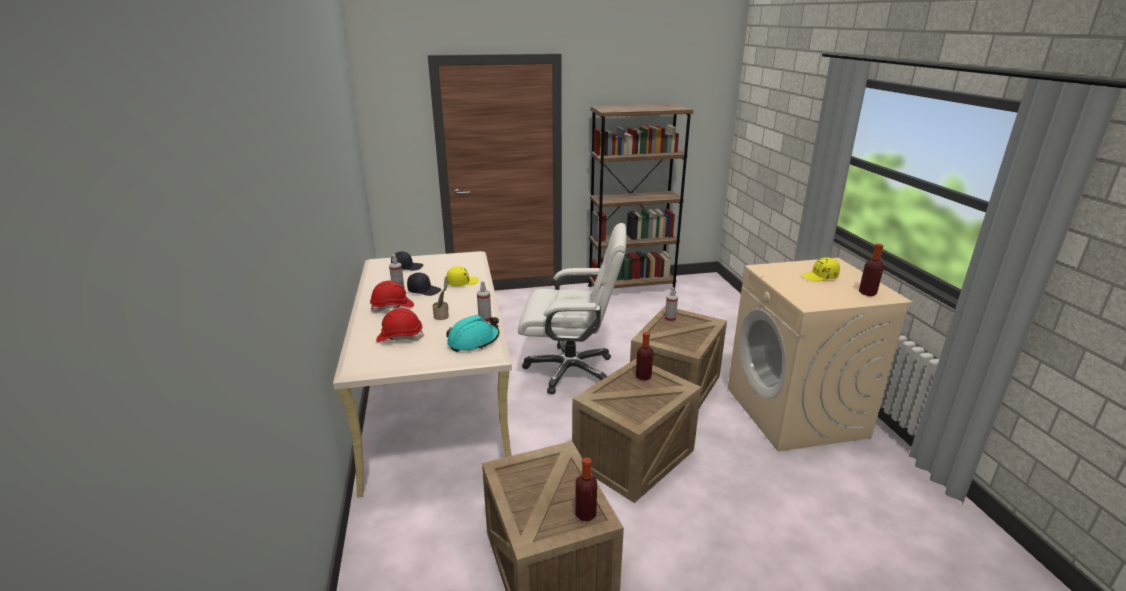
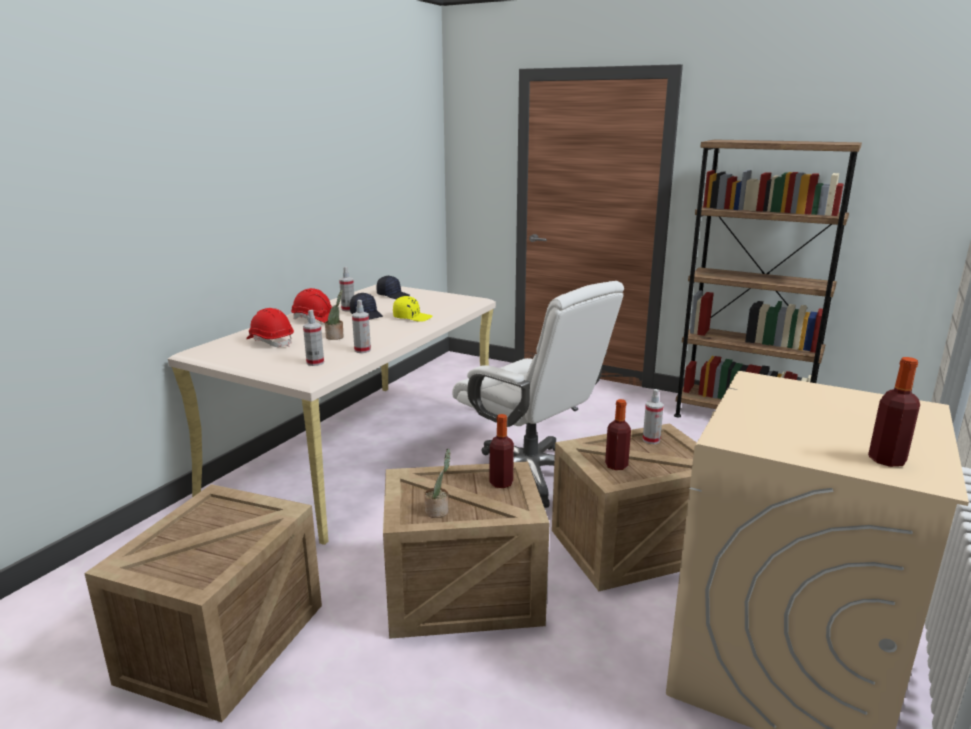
camera: 40 degrees right, 5 degrees down
turquoise hard hat [446,315,500,352] -> spray bottle [303,310,324,366]
bottle [575,457,597,521] -> bottle moved to [605,399,631,470]
yellow cap [802,257,840,282] -> none
none -> potted plant [424,449,450,518]

